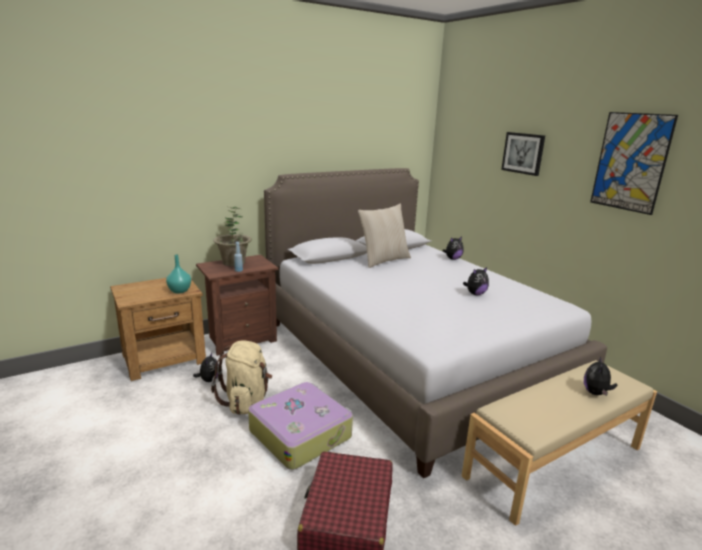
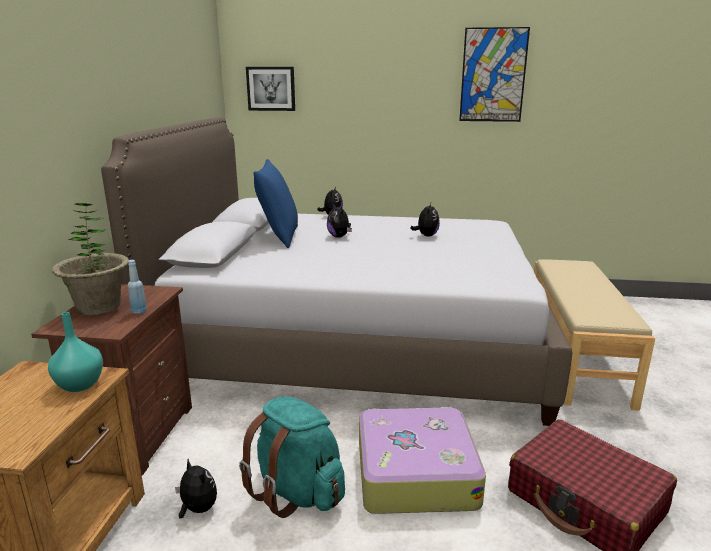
camera: 50 degrees left, 0 degrees up
beige backpack [211,340,272,415] -> turquoise backpack [239,396,345,518]
beige pillow [358,204,411,268] -> blue pillow [253,159,298,248]
picture [501,132,545,176] -> picture moved to [246,67,295,111]
plush toy [584,357,617,396] -> plush toy moved to [327,204,352,238]

